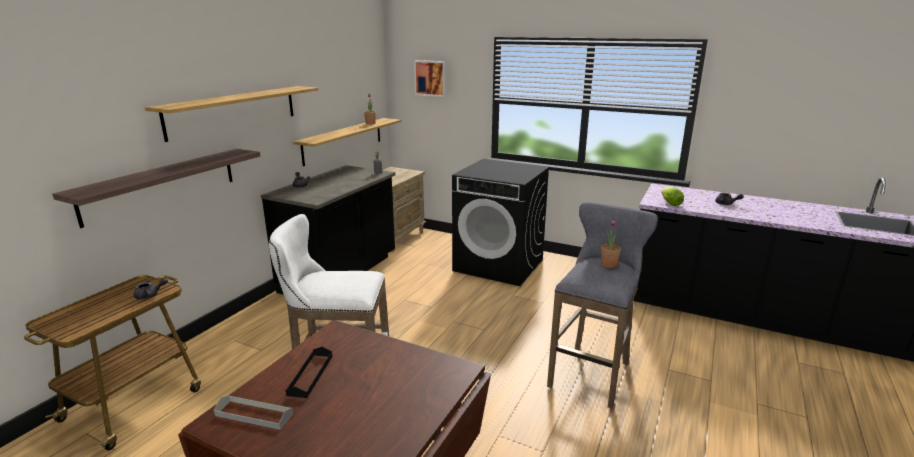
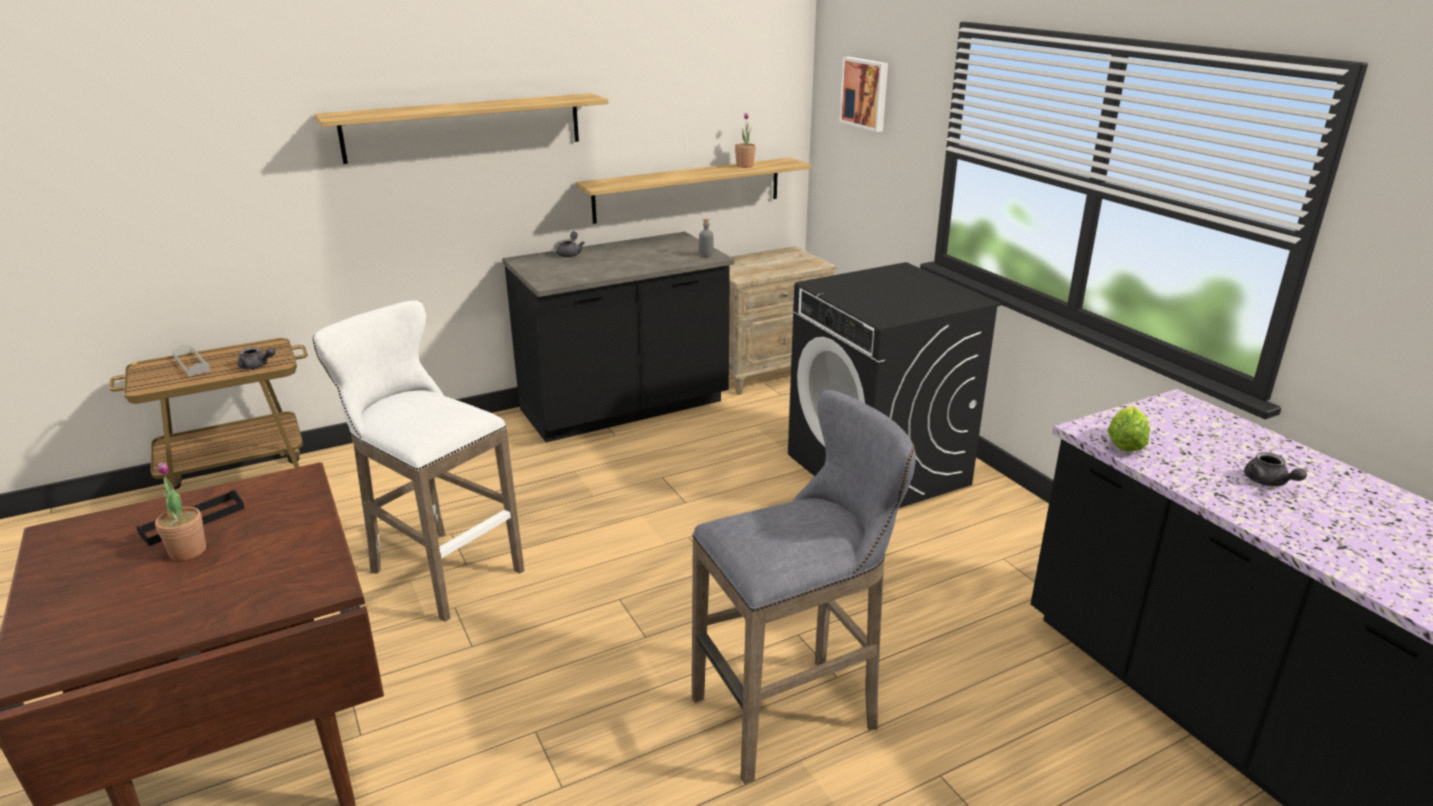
camera: 35 degrees right, 5 degrees up
shelf [52,148,260,228] -> none
grey tray [214,395,293,430] -> grey tray moved to [172,345,210,376]
potted plant [601,220,621,268] -> potted plant moved to [155,462,206,561]

